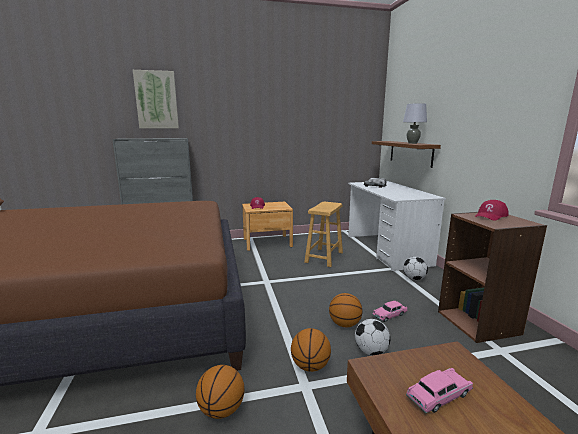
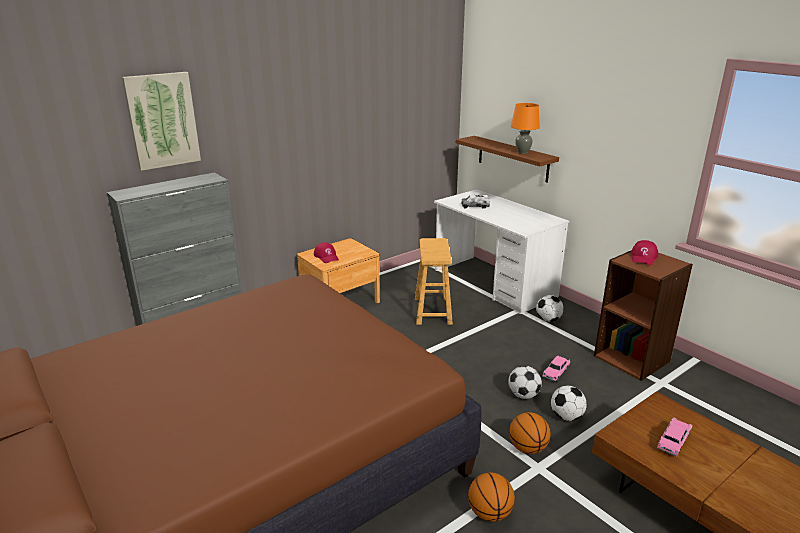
camera: 25 degrees left, 10 degrees up
basketball [329,293,363,327] -> football [508,366,542,399]
grey table lamp [403,103,427,144] -> orange table lamp [511,103,540,154]

